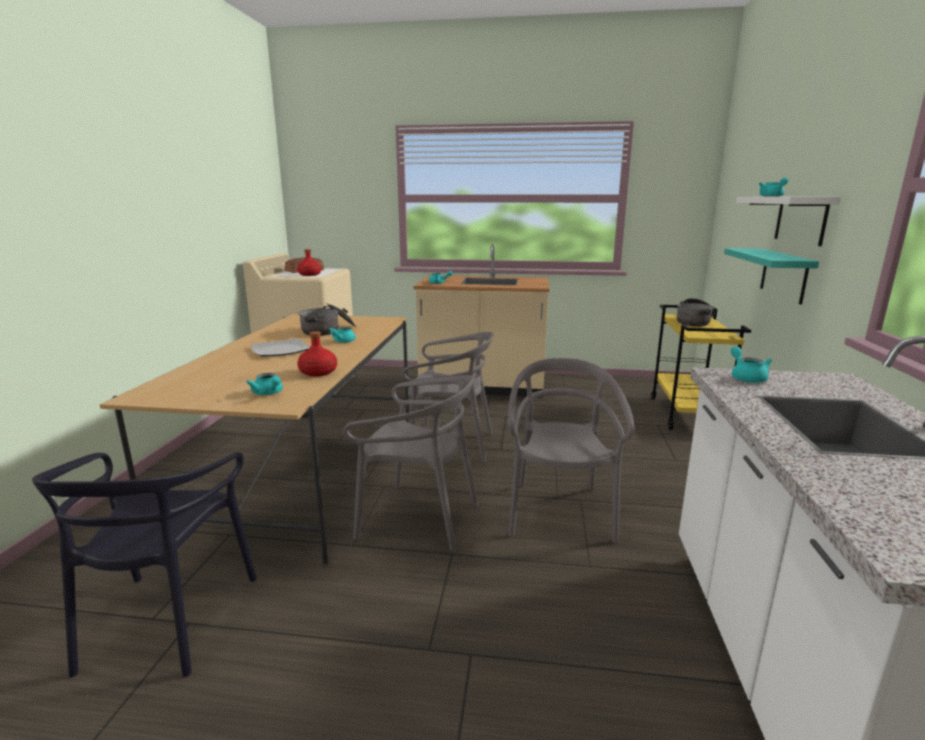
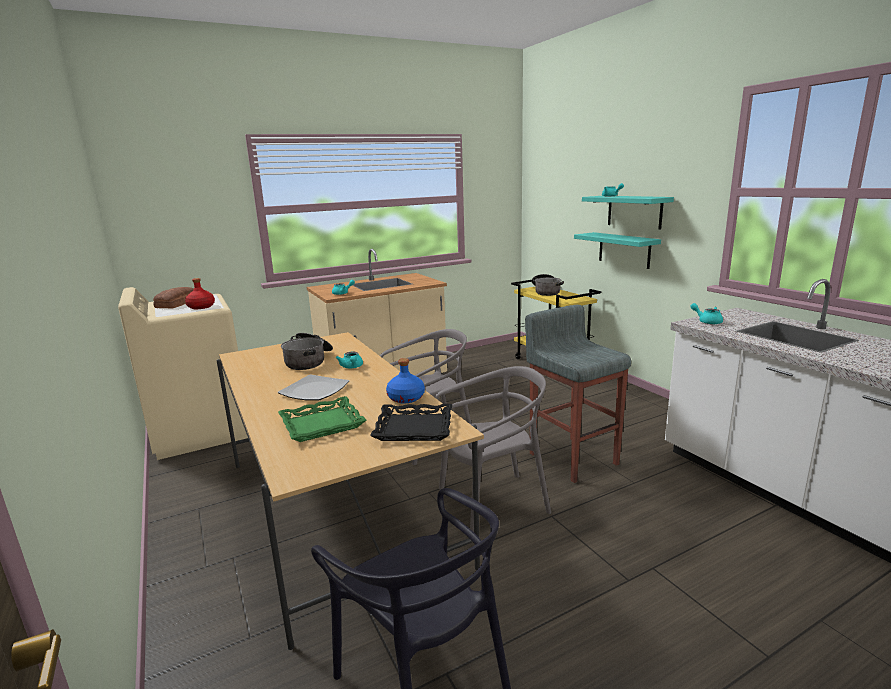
camera: 35 degrees left, 0 degrees up
turquoise teapot [246,373,283,395] -> black tray [370,404,452,441]
red bottle [297,331,337,377] -> blue bottle [386,358,425,403]
grey chair [508,358,634,543] -> grey stool [525,305,631,483]
white shelf [736,197,841,246] -> turquoise shelf [582,196,674,230]
none -> green tray [278,396,367,442]

